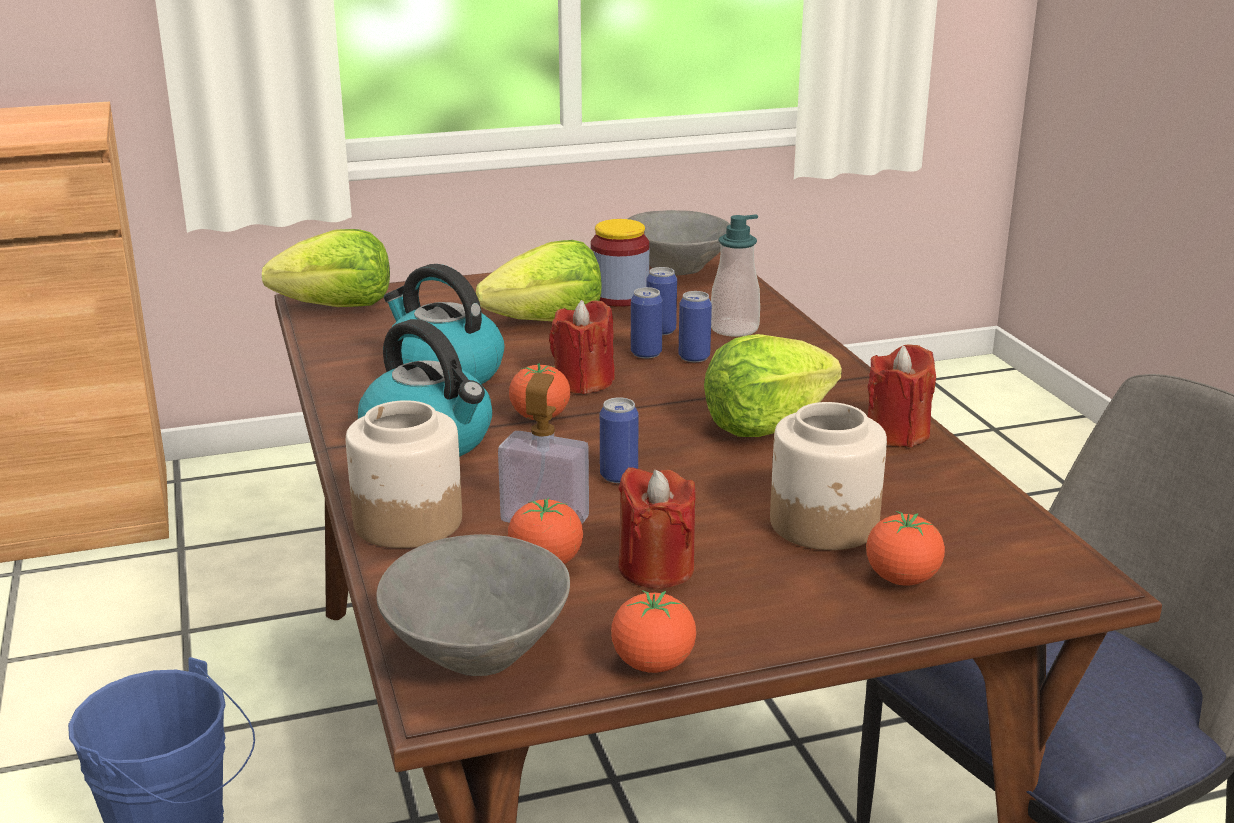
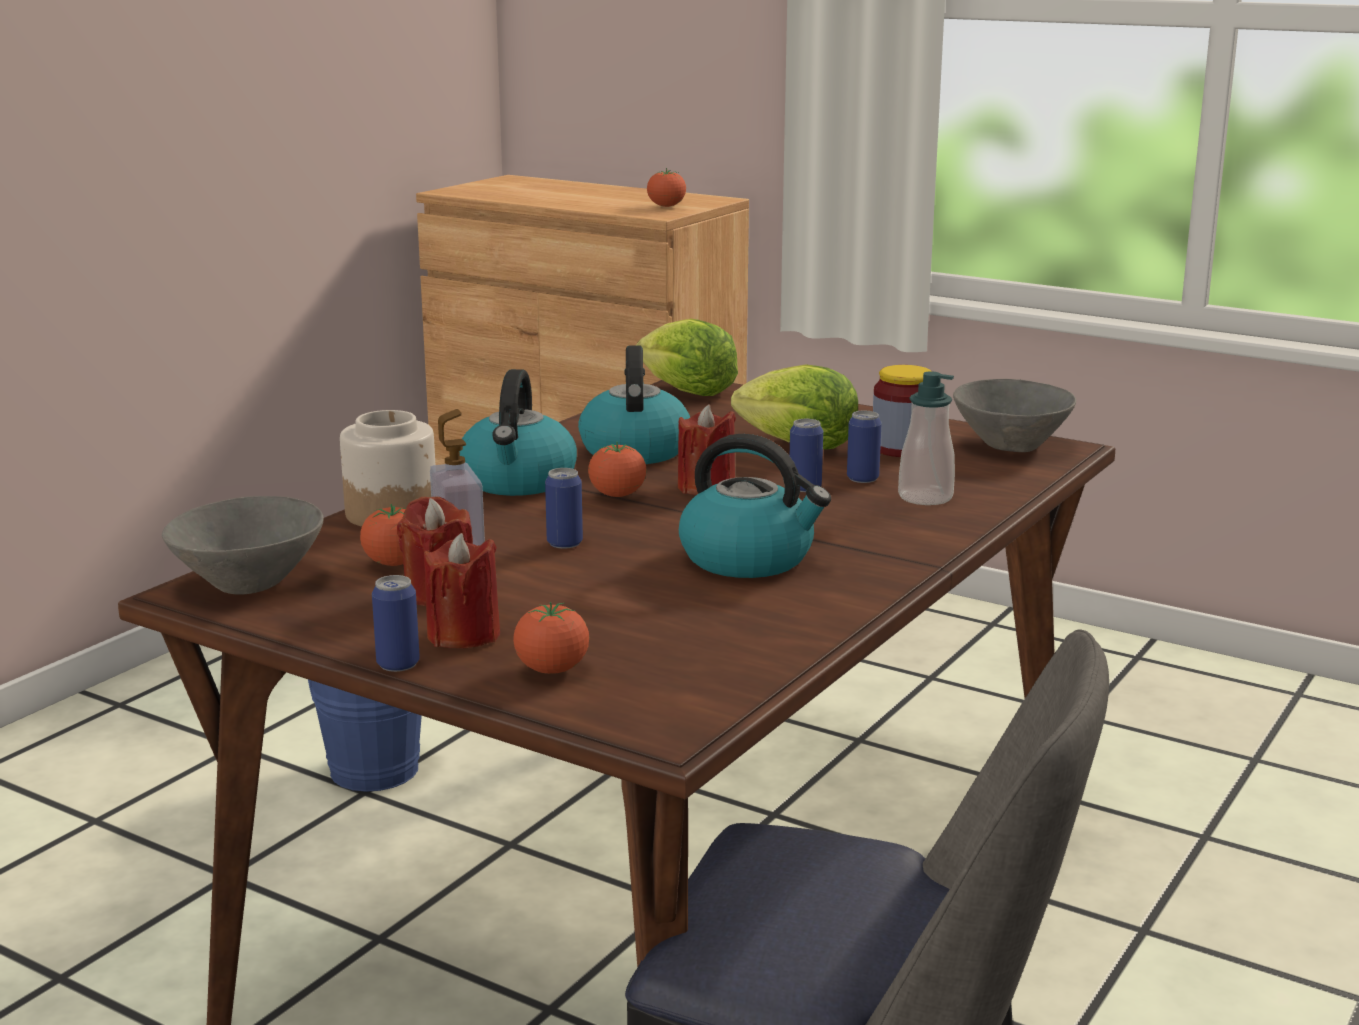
camera: 50 degrees right, 5 degrees down
tomato [611,590,696,673] -> tomato moved to [647,168,686,207]
can [679,291,712,362] -> can moved to [372,575,420,672]
lettuce [704,334,842,437] -> kettle [679,434,831,578]
jar [770,402,887,550] -> none
red candle [868,344,936,447] -> red candle moved to [424,533,500,648]

